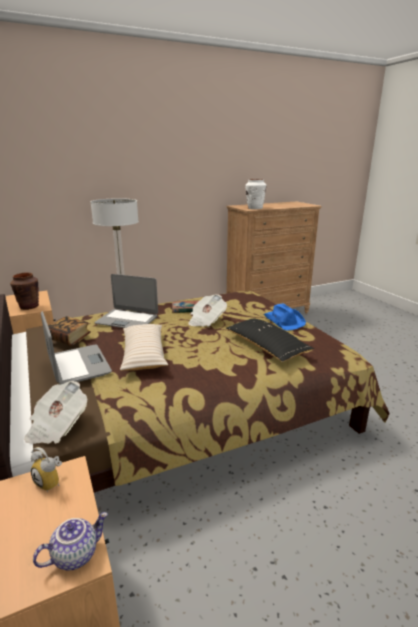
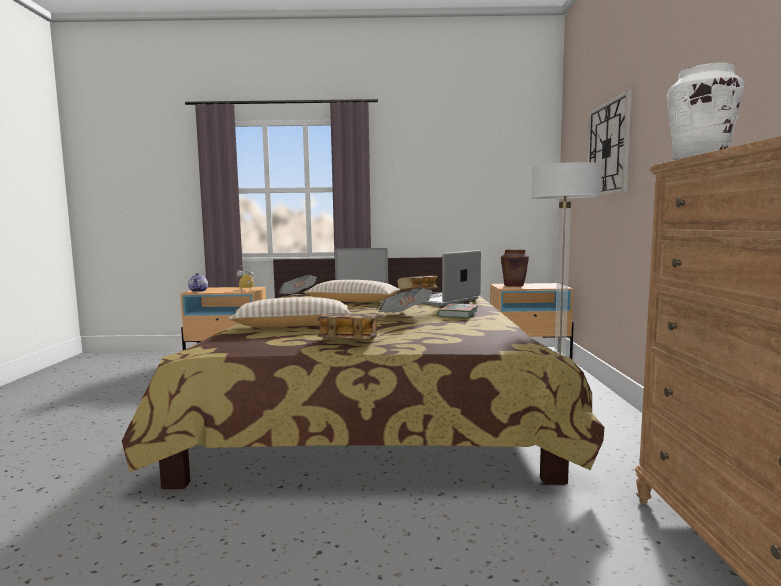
camera: 115 degrees right, 15 degrees down
black pillow [226,319,314,362] -> beige pillow [228,297,352,327]
blue hat [264,304,306,331] -> book [318,314,378,339]
none -> wall clock [587,90,632,195]

